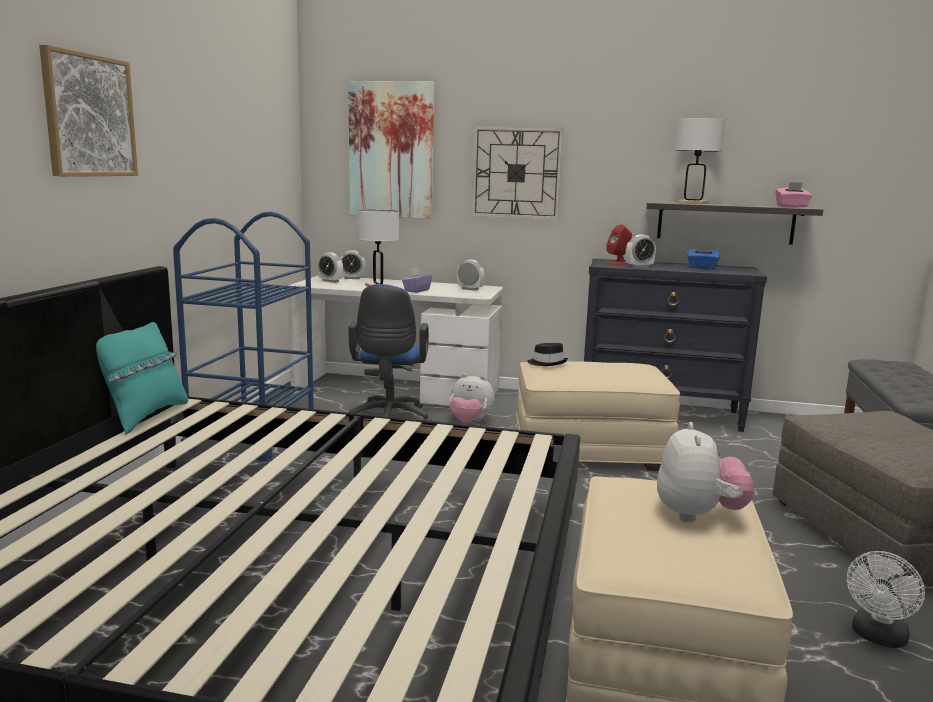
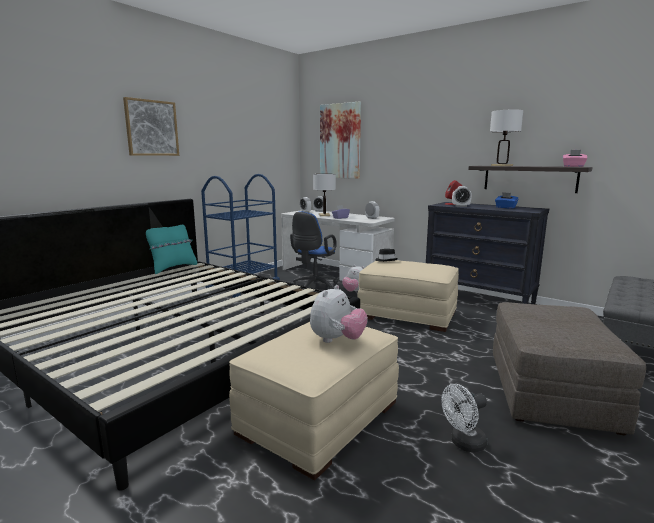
camera: 25 degrees right, 0 degrees up
wall clock [471,126,563,220] -> none

